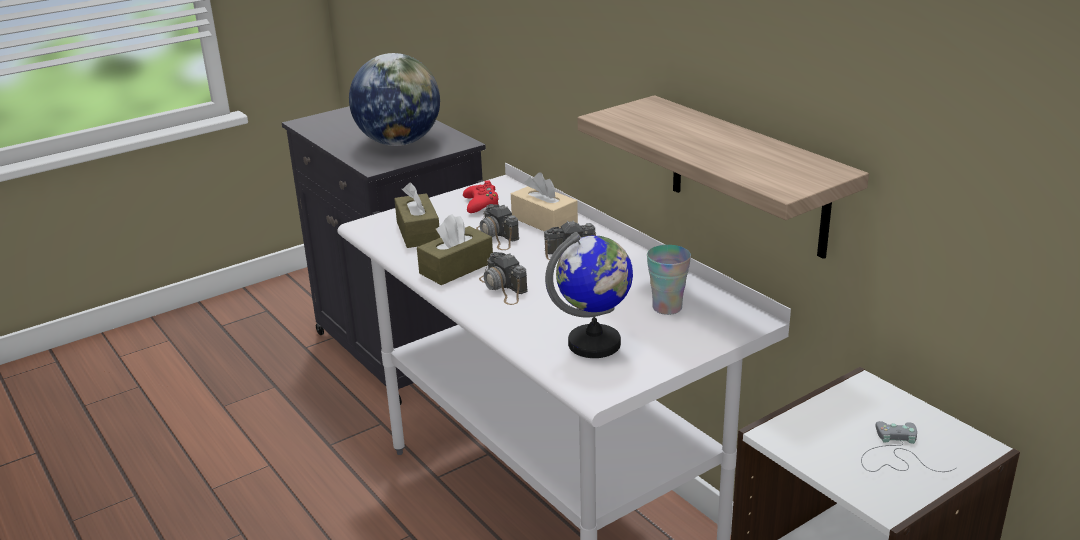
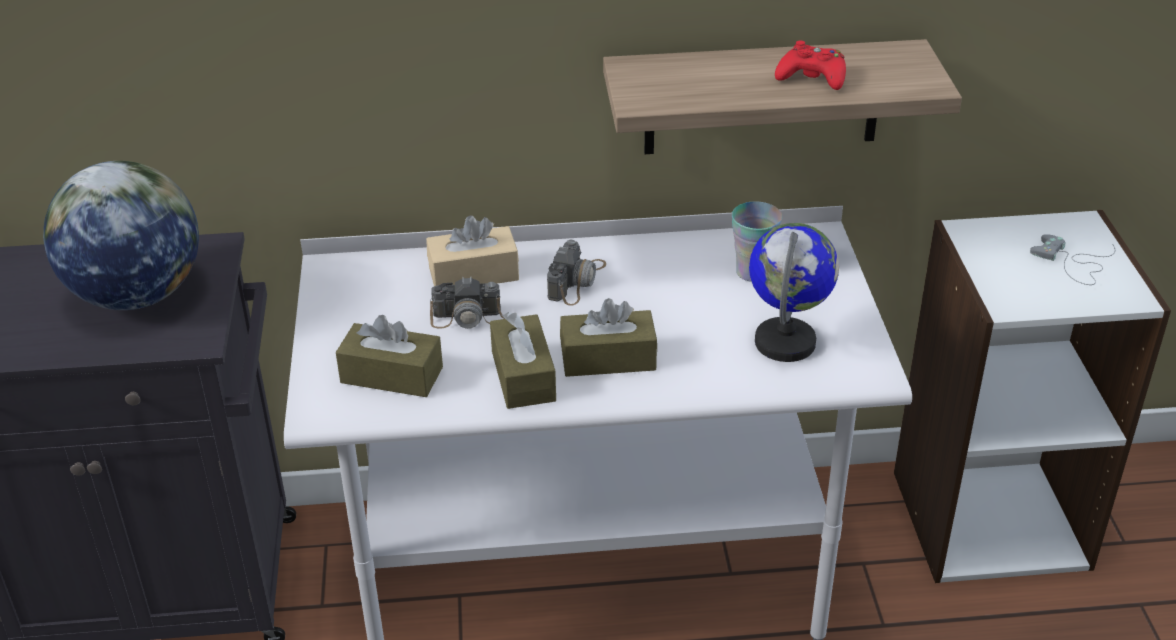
camera: 60 degrees left, 10 degrees up
red game controller [463,181,499,213] -> red game controller moved to [775,40,846,90]
camera [479,252,528,305] -> brown tissue box [560,298,657,377]

